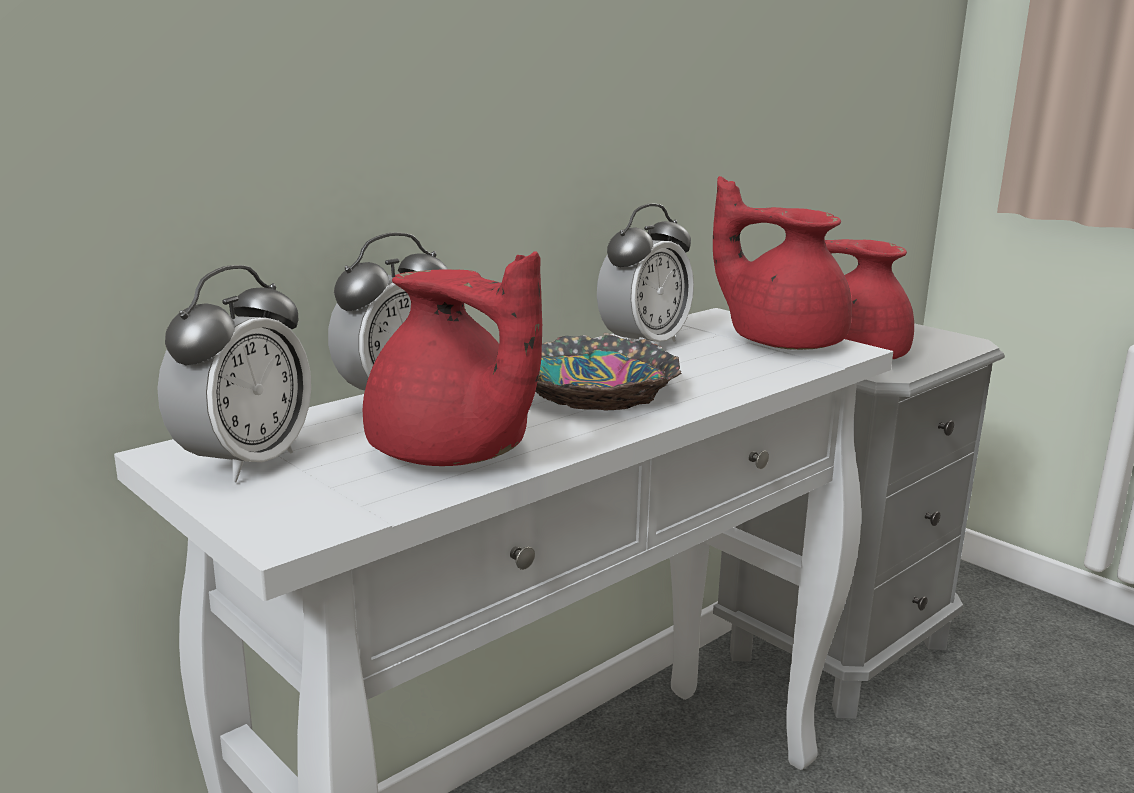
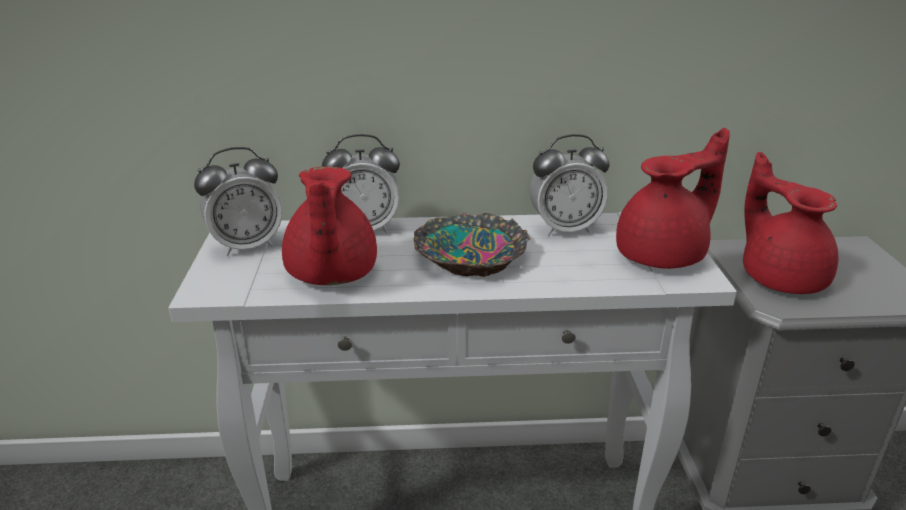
camera: 40 degrees right, 10 degrees up
red teapot [713,176,852,350] -> red teapot turned 75 degrees clockwise [616,128,730,269]

